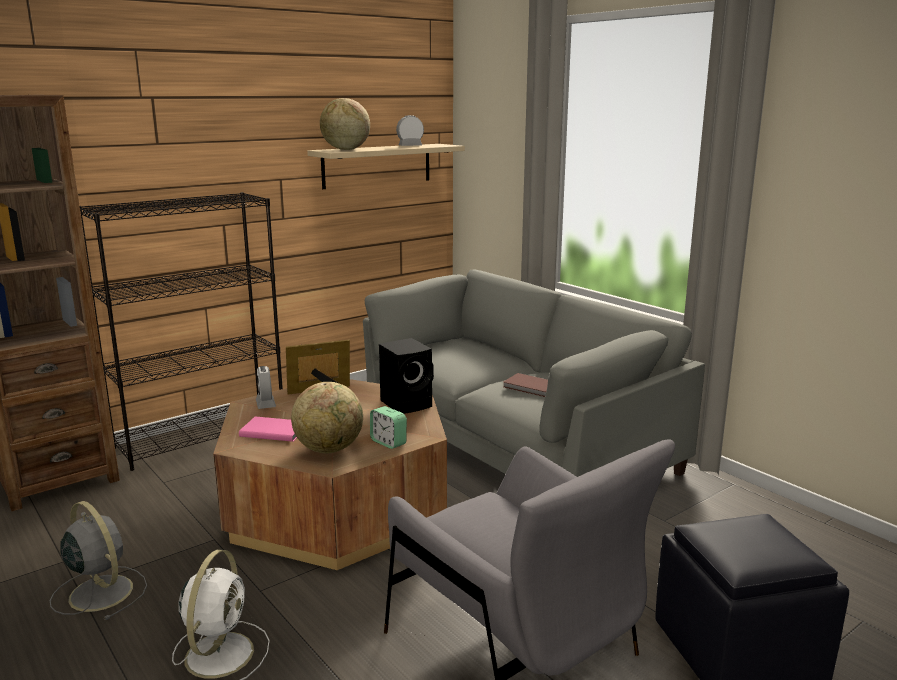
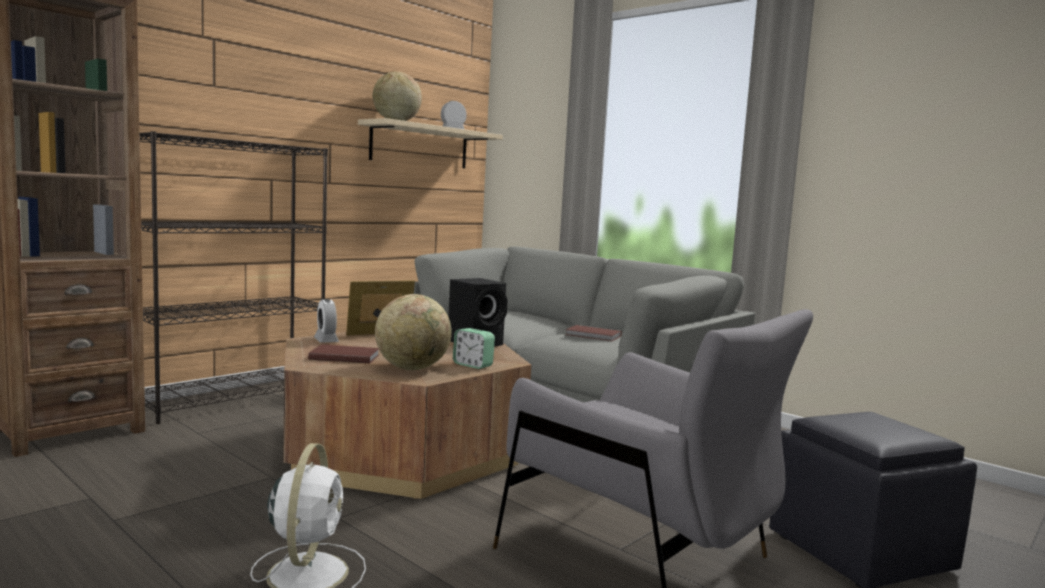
camera: 10 degrees left, 10 degrees down
grey fan [50,501,147,620] -> none
pink book [239,416,297,442] -> brown book [308,344,379,363]

